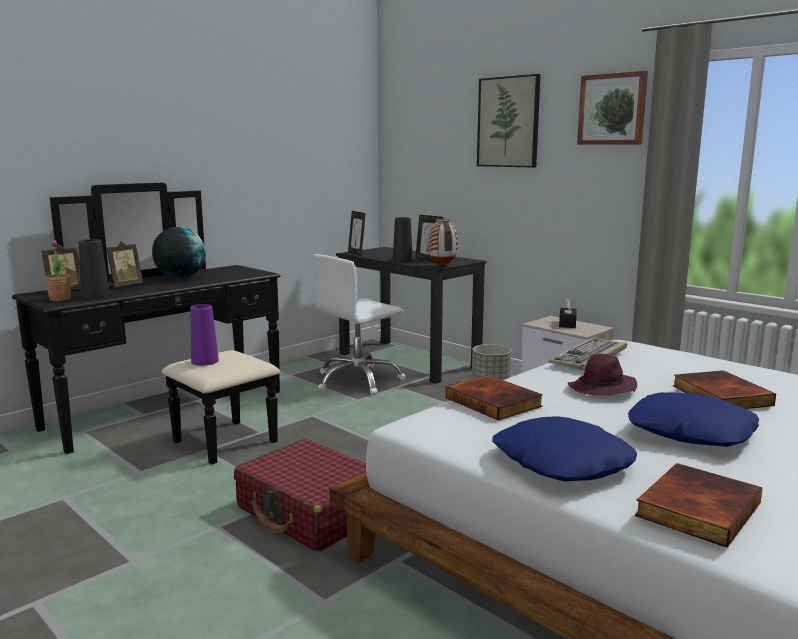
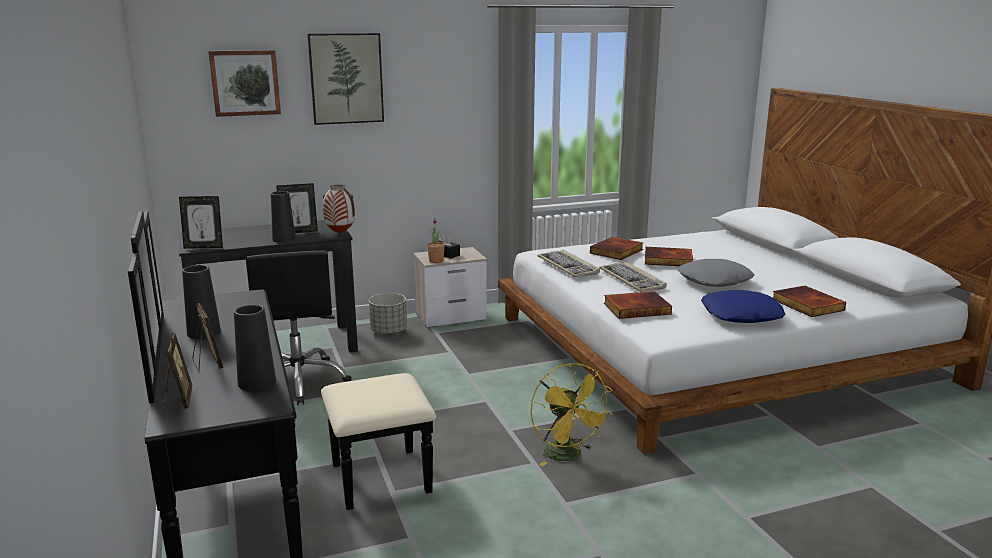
camera: 65 degrees left, 5 degrees up
potted plant [45,240,71,301] -> potted plant moved to [427,218,445,263]
globe [152,227,206,278] -> black vase [182,265,221,339]
purple vase [190,304,219,366] -> none
red suitcase [234,439,366,552] -> yellow fan [531,363,613,466]
white office chair [313,254,405,395] -> black office chair [246,250,352,405]
purple hat [568,354,637,396] -> keyboard [599,262,667,292]
picture [577,71,648,145] -> picture moved to [208,50,281,117]
blue pillow [628,392,759,447] -> grey pillow [677,259,754,287]
none -> book [590,237,643,260]

